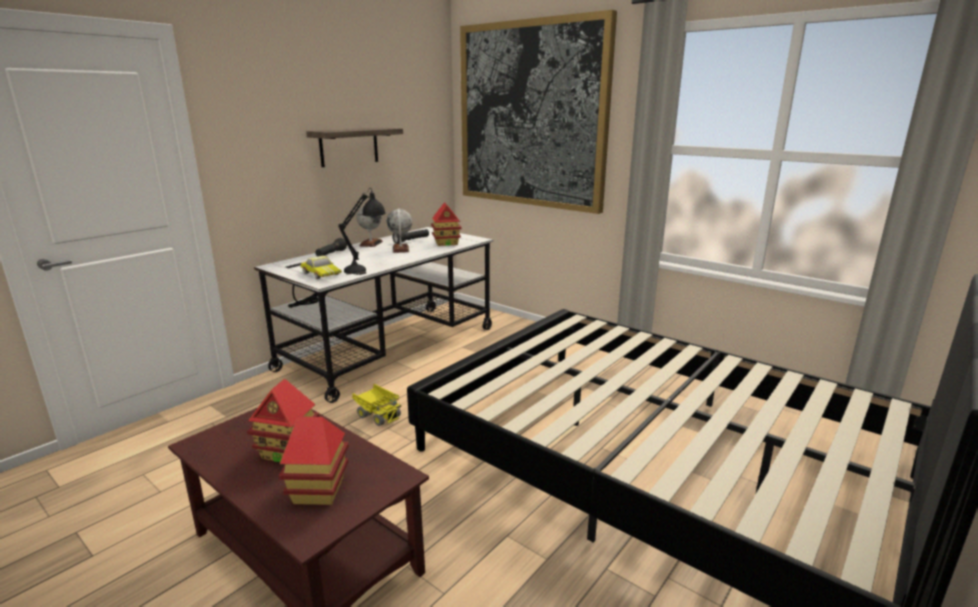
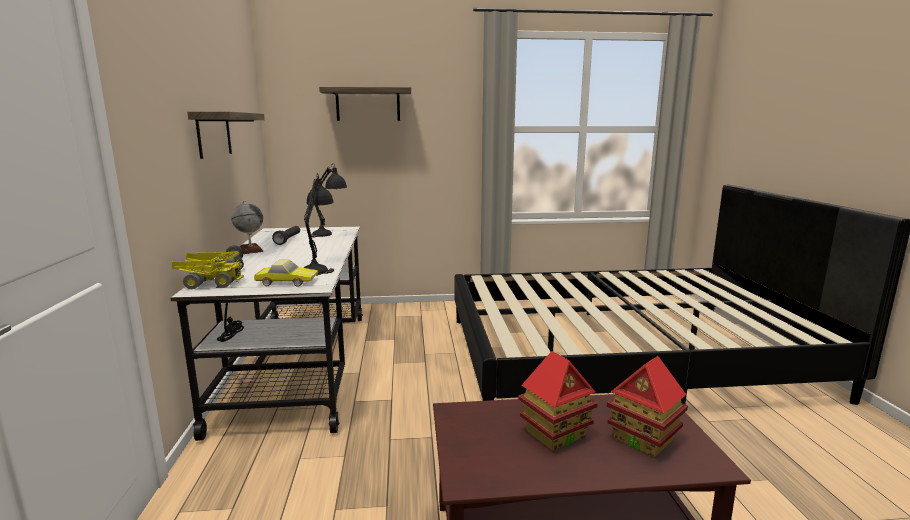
camera: 45 degrees left, 5 degrees down
toy truck [352,384,401,426] -> toy truck moved to [172,251,245,289]
globe [387,209,412,253] -> none
toy house [431,202,462,246] -> black table lamp [311,163,347,237]
picture [460,10,617,214] -> shelf [319,87,411,121]

